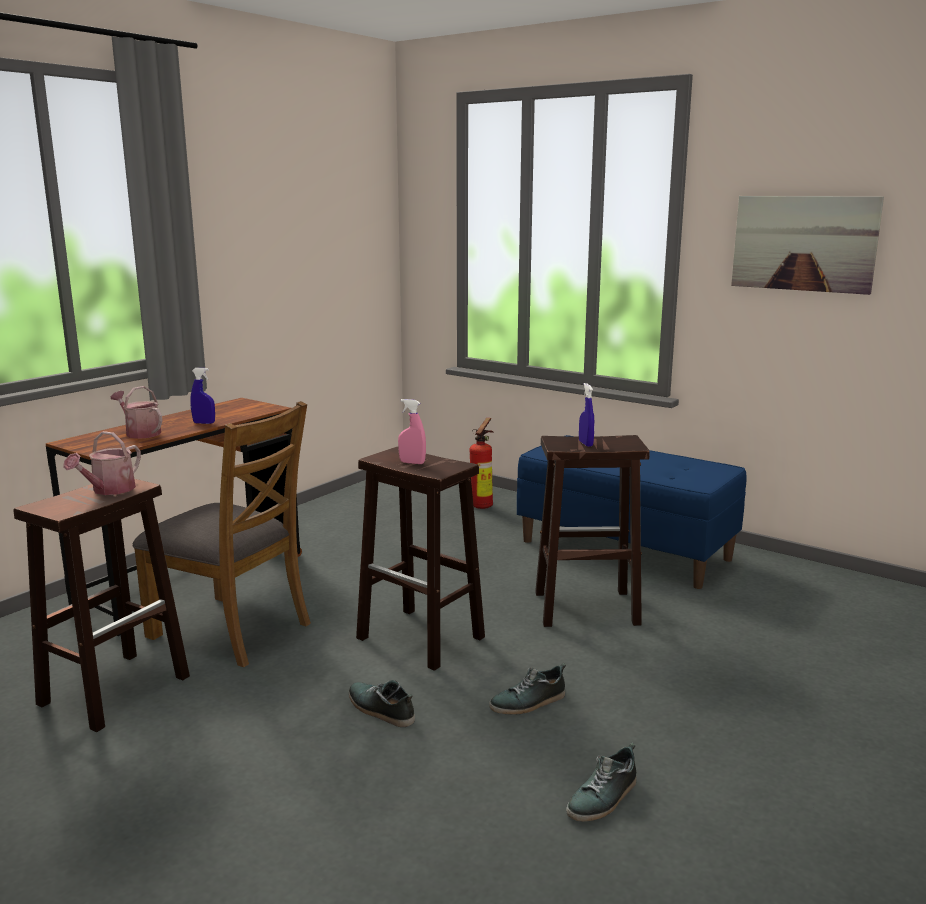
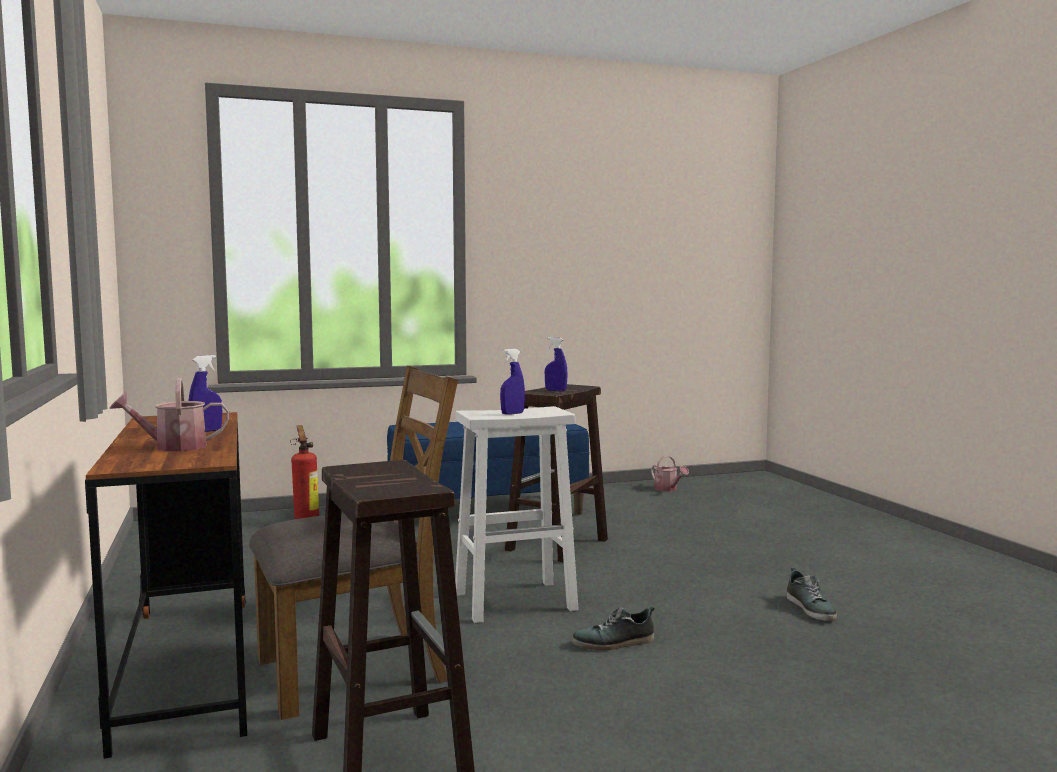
camera: 55 degrees left, 10 degrees down
watering can [63,431,141,495] -> watering can moved to [651,456,689,491]
brown stool [356,447,485,671] -> white stool [455,406,579,623]
pink spray bottle [398,399,426,464] -> blue spray bottle [500,349,525,415]
shoe [489,663,566,715] -> none
picture [731,196,884,295] -> none

